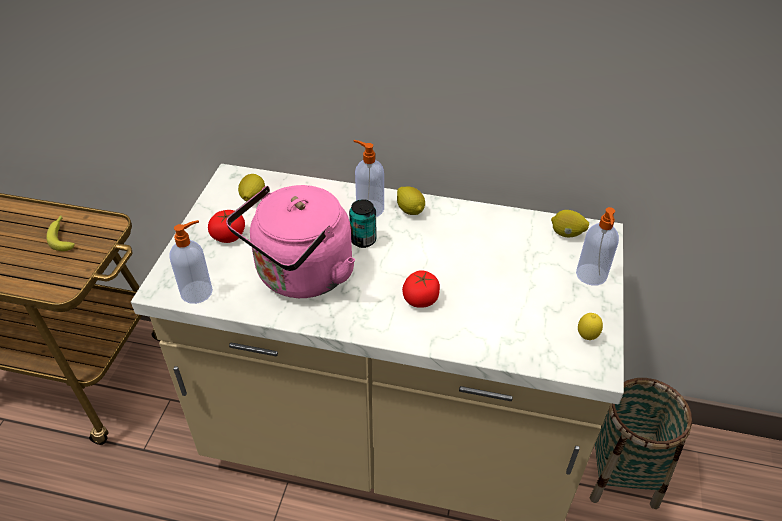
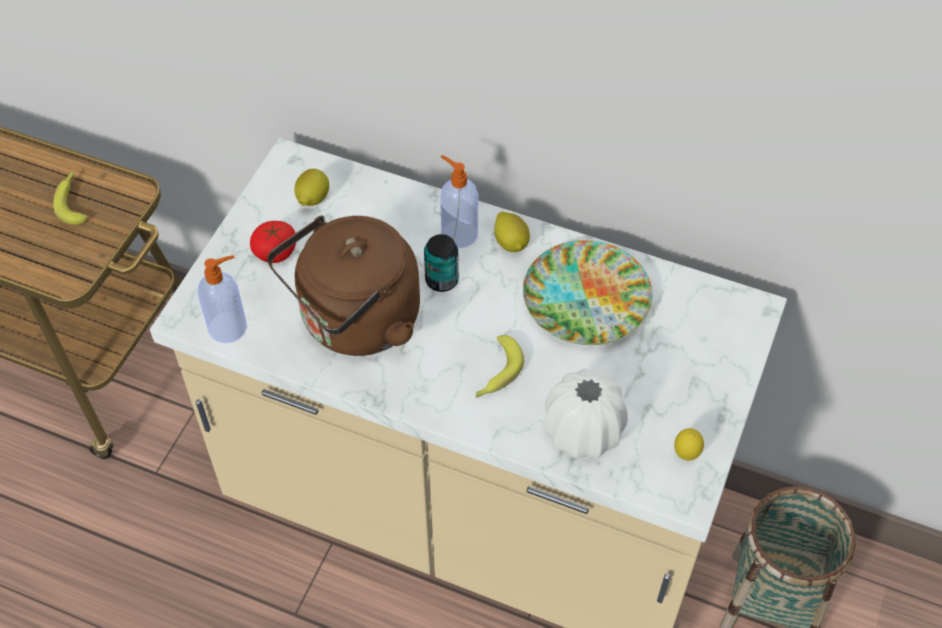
camera: 10 degrees right, 10 degrees up
pink kettle [226,185,355,298] -> brown kettle [267,215,420,356]
tomato [402,270,440,308] -> banana [475,335,524,398]
lemon [551,210,589,237] -> none
soap dispenser [576,207,619,286] -> none
none -> plate [523,240,652,345]
none -> white vase [543,369,628,458]

